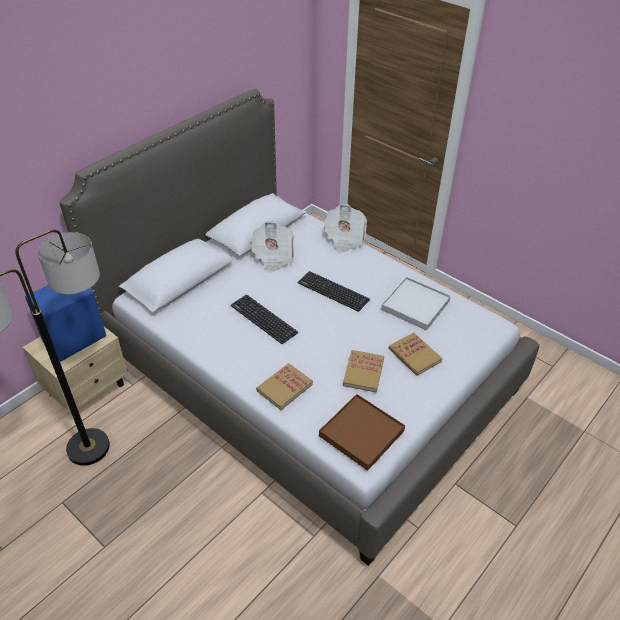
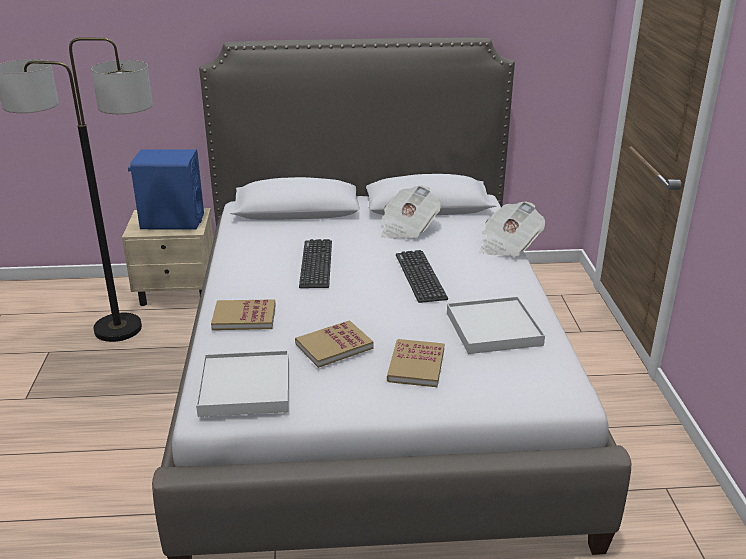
camera: 45 degrees right, 15 degrees down
brown tray [319,394,405,471] -> white tray [196,350,289,417]

